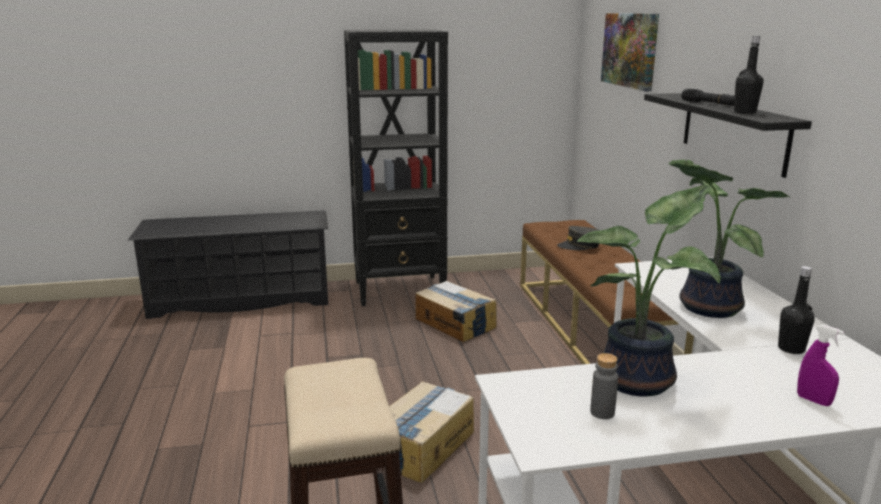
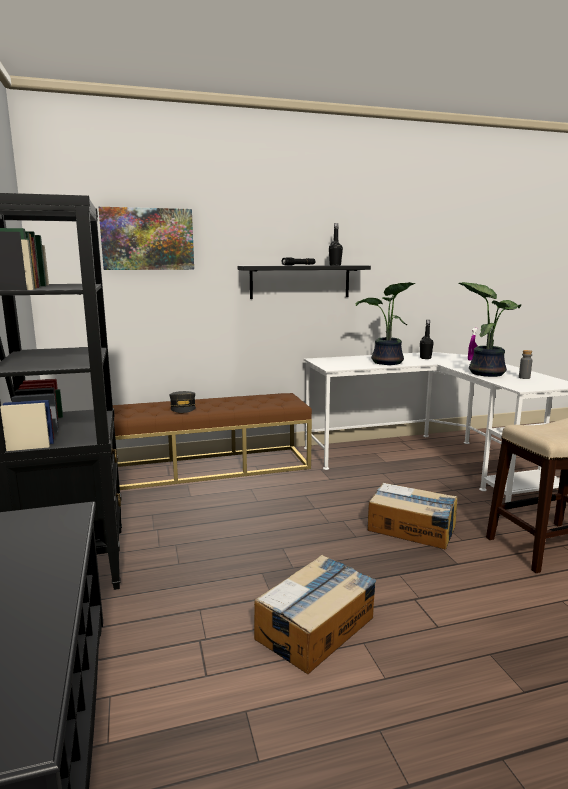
camera: 95 degrees left, 5 degrees down
cardboard box [415,281,497,342] -> cardboard box moved to [254,555,376,674]

